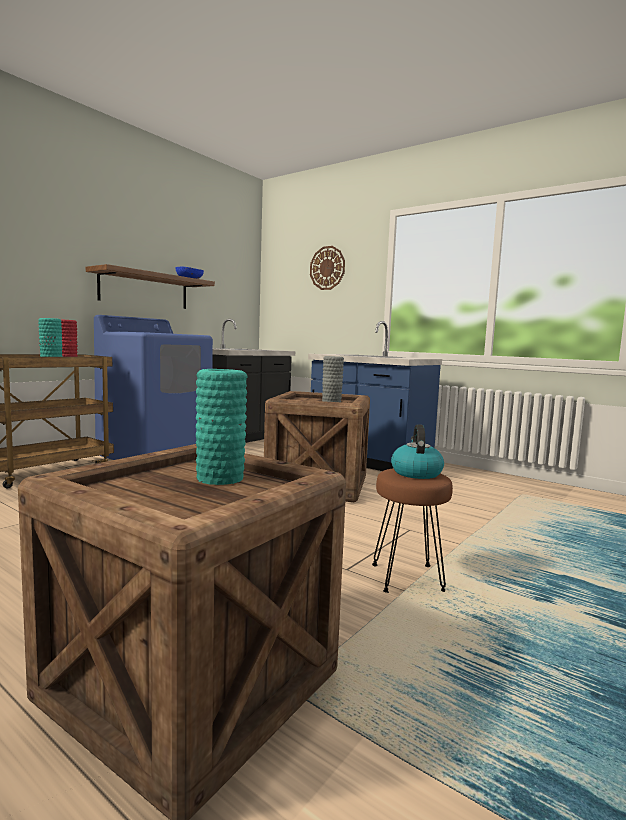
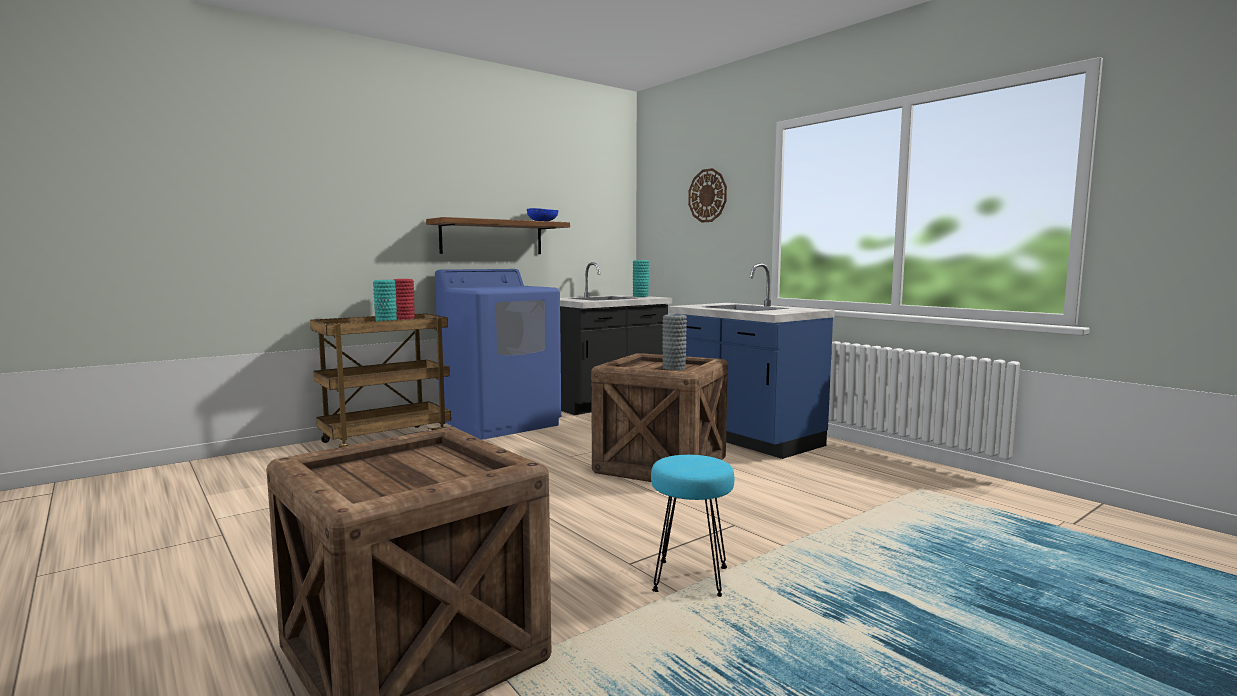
camera: 15 degrees right, 0 degrees up
turquoise vase [196,369,248,485] -> turquoise vase moved to [633,260,649,297]
brown stool [372,468,453,593] -> turquoise stool [651,455,734,597]
kettle [391,424,444,479] -> none

